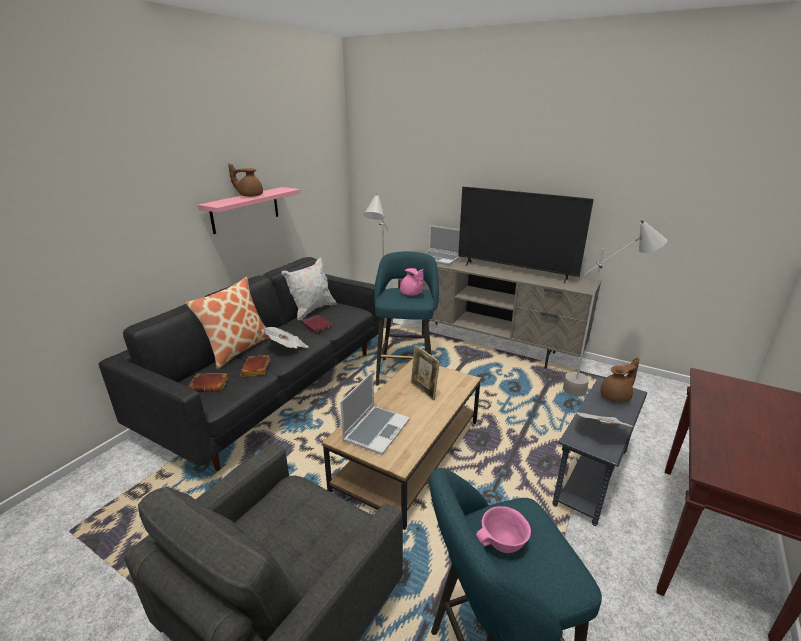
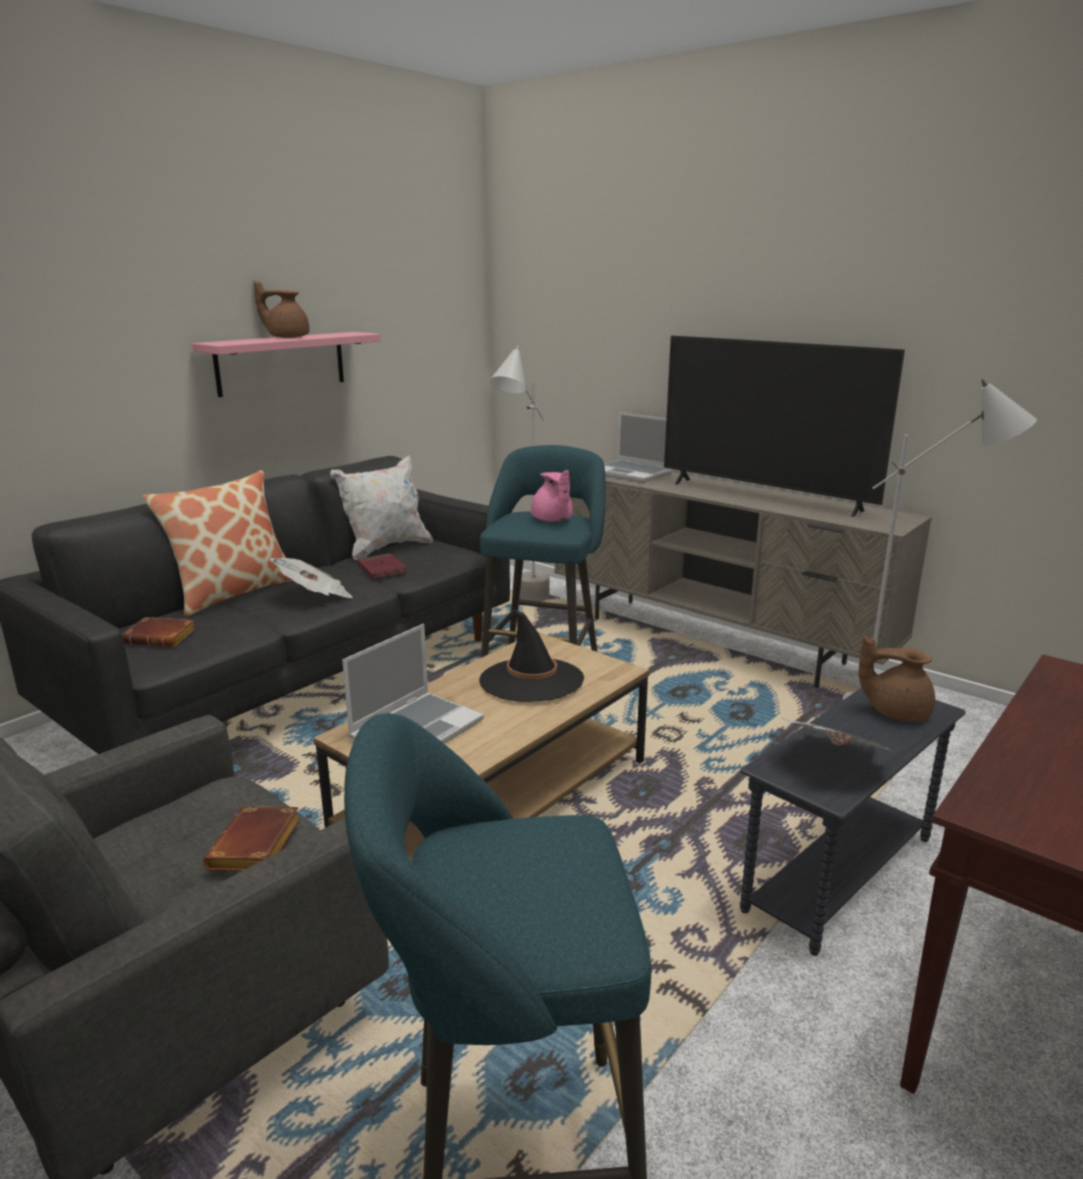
camera: 10 degrees right, 5 degrees down
brown book [240,355,270,377] -> brown book moved to [203,806,301,871]
picture frame [411,345,440,401] -> black hat [479,609,584,702]
pink bowl [476,506,531,553] -> none
brown teapot [600,357,640,403] -> brown teapot turned 150 degrees counterclockwise [859,635,935,722]

